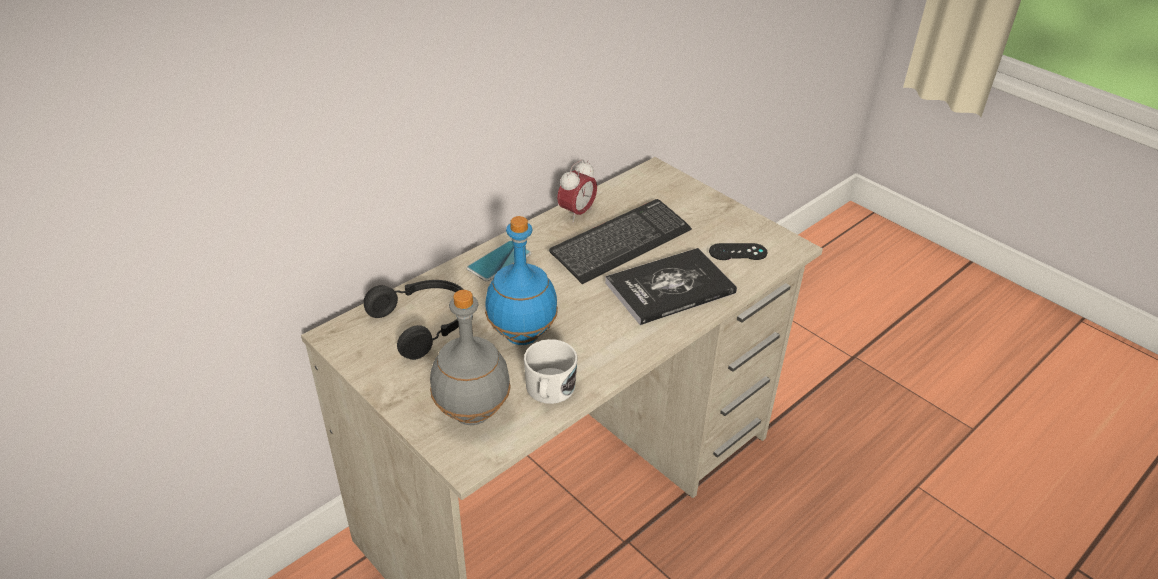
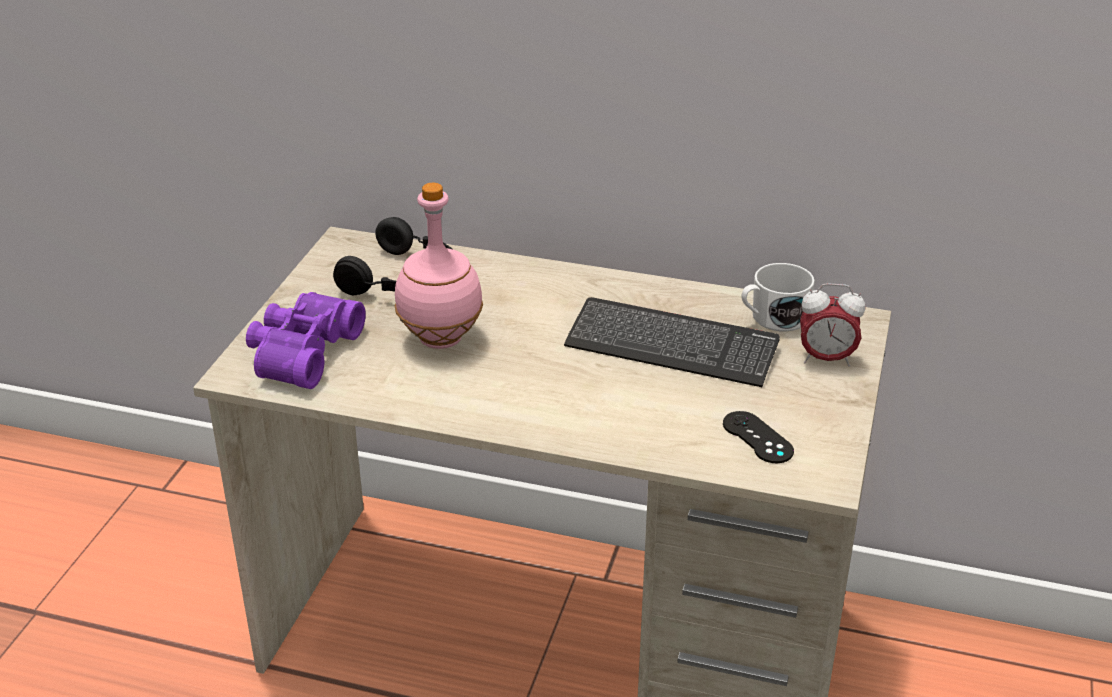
camera: 60 degrees right, 5 degrees down
grey bottle [430,290,511,425] -> purple binoculars [246,292,366,389]
phone [466,240,531,282] -> none
blue bottle [485,216,558,345] -> pink bottle [395,183,483,349]
white mug [524,339,578,404] -> white mug moved to [741,263,815,331]
alarm clock [557,159,597,222] -> alarm clock moved to [800,283,865,367]
book [605,248,737,325] -> none

